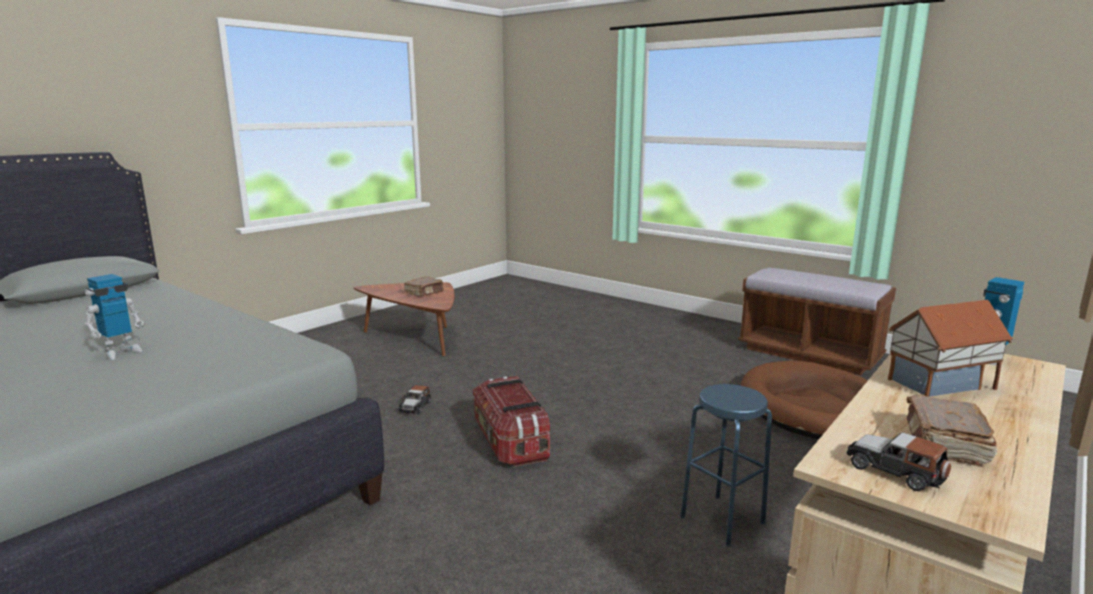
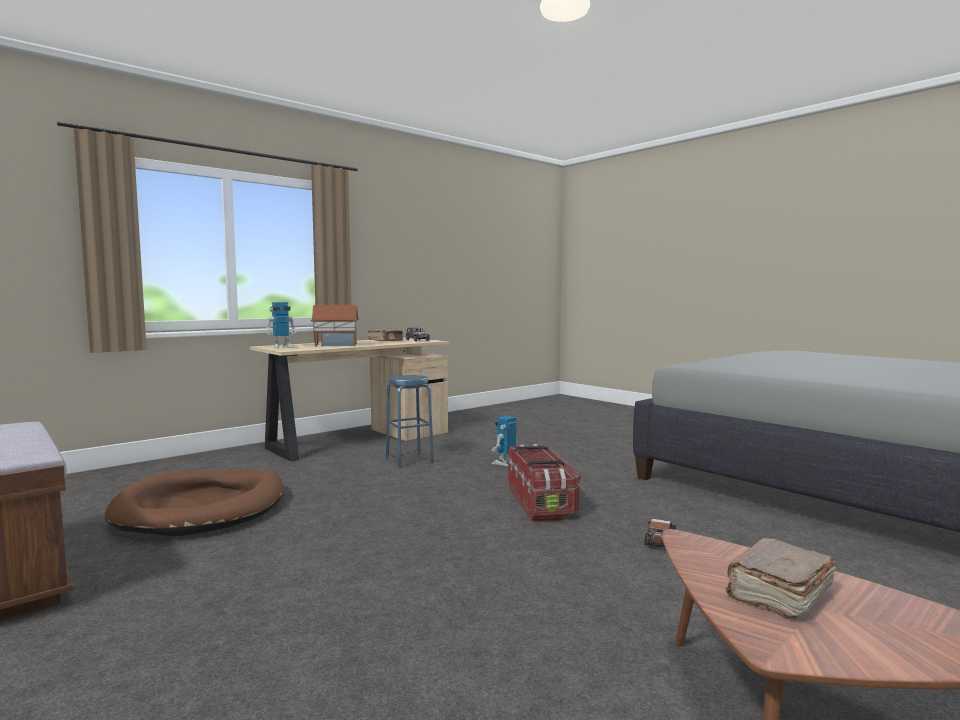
camera: 170 degrees left, 10 degrees down
toy robot [84,274,145,360] -> toy robot moved to [492,416,517,466]

